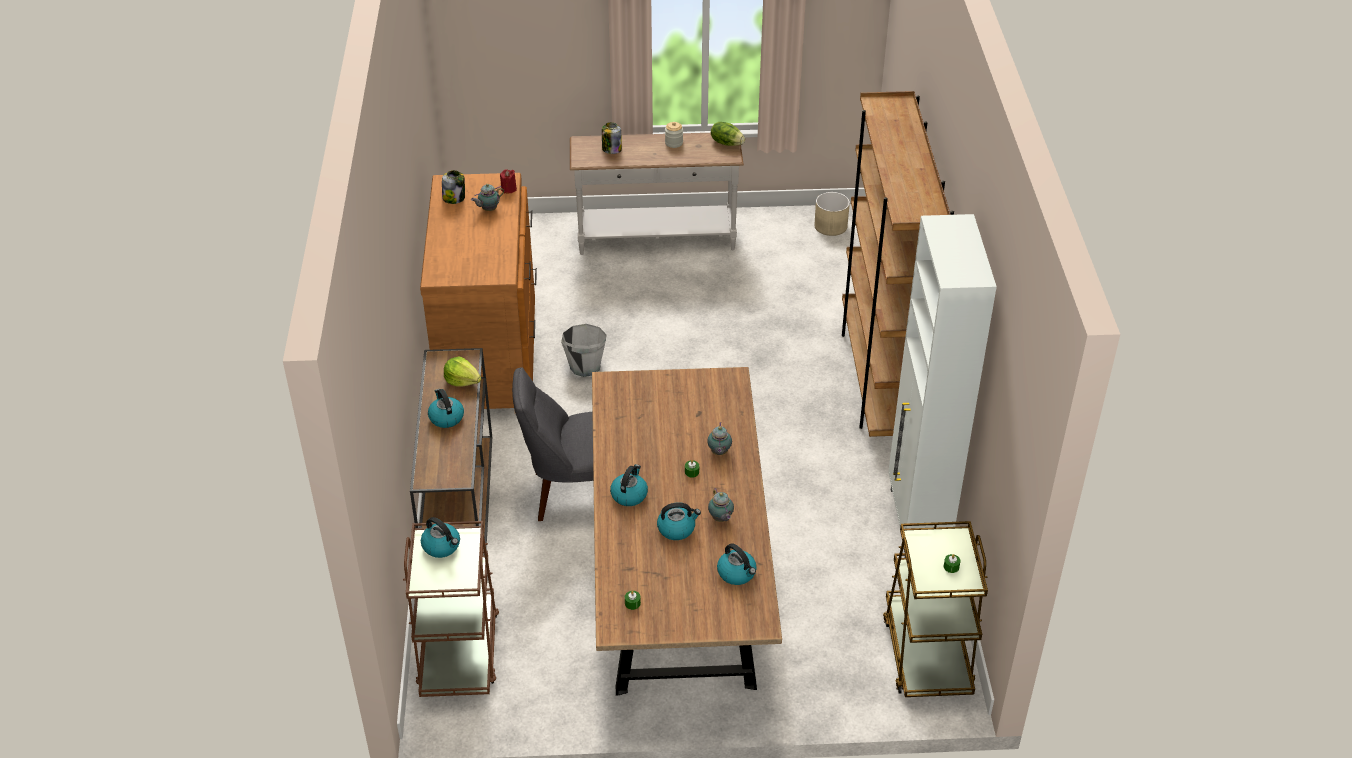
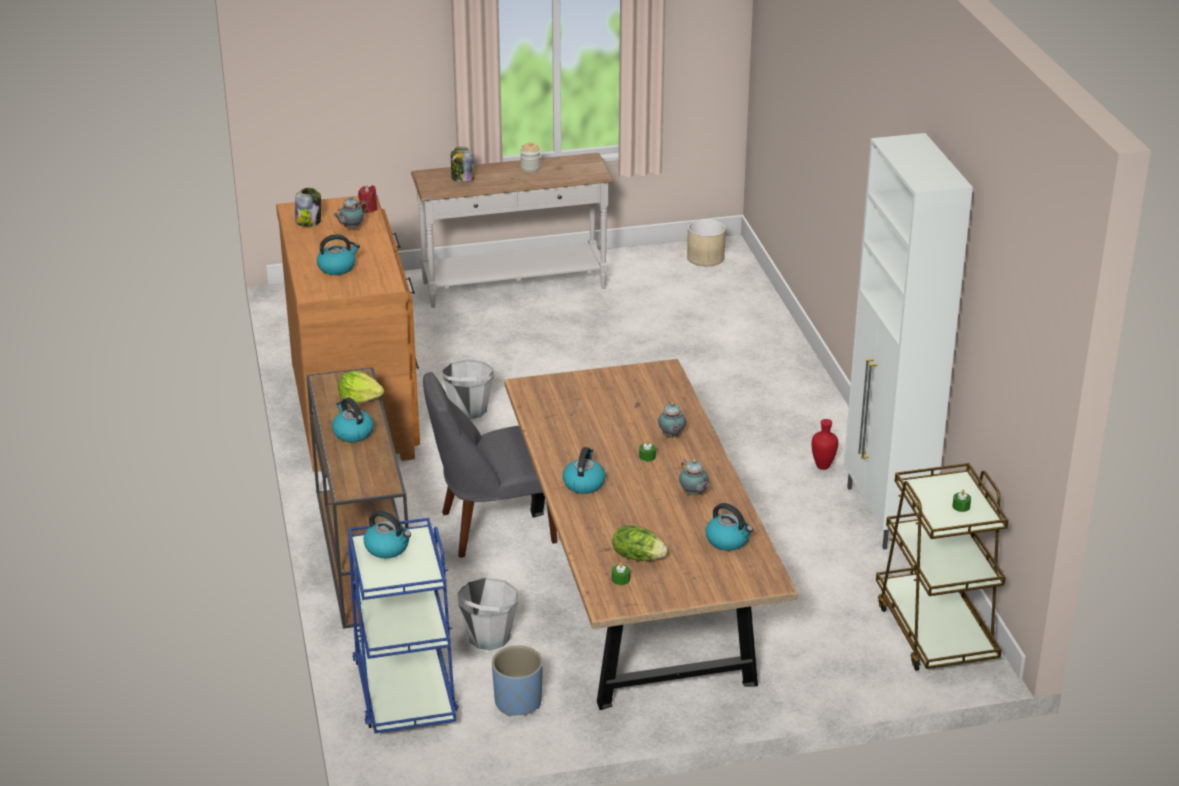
camera: 10 degrees left, 10 degrees down
brown cart [403,521,499,697] -> blue cart [346,518,459,733]
kettle [657,502,701,540] -> kettle moved to [317,234,360,275]
lettuce [711,122,745,146] -> lettuce moved to [612,525,668,561]
brown bookcase [842,91,954,437] -> none
none -> grey bucket [458,578,518,650]
none -> blue planter [492,646,543,716]
none -> red vase [812,419,838,470]

